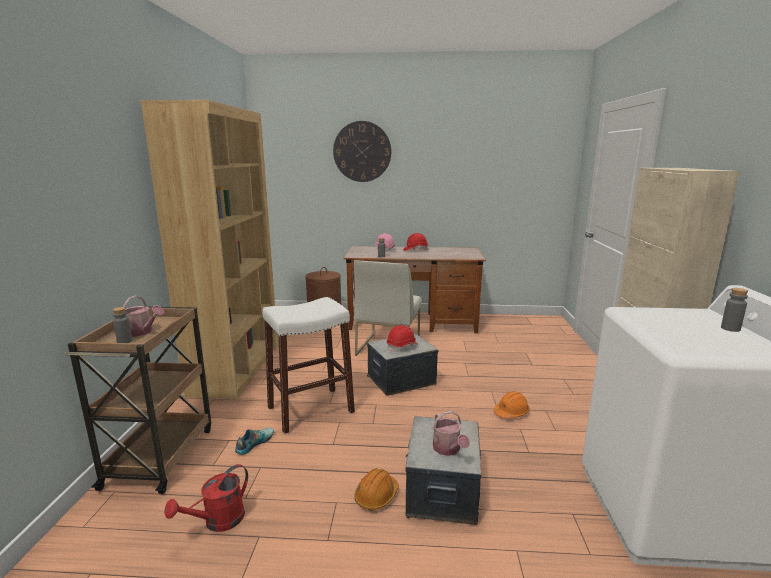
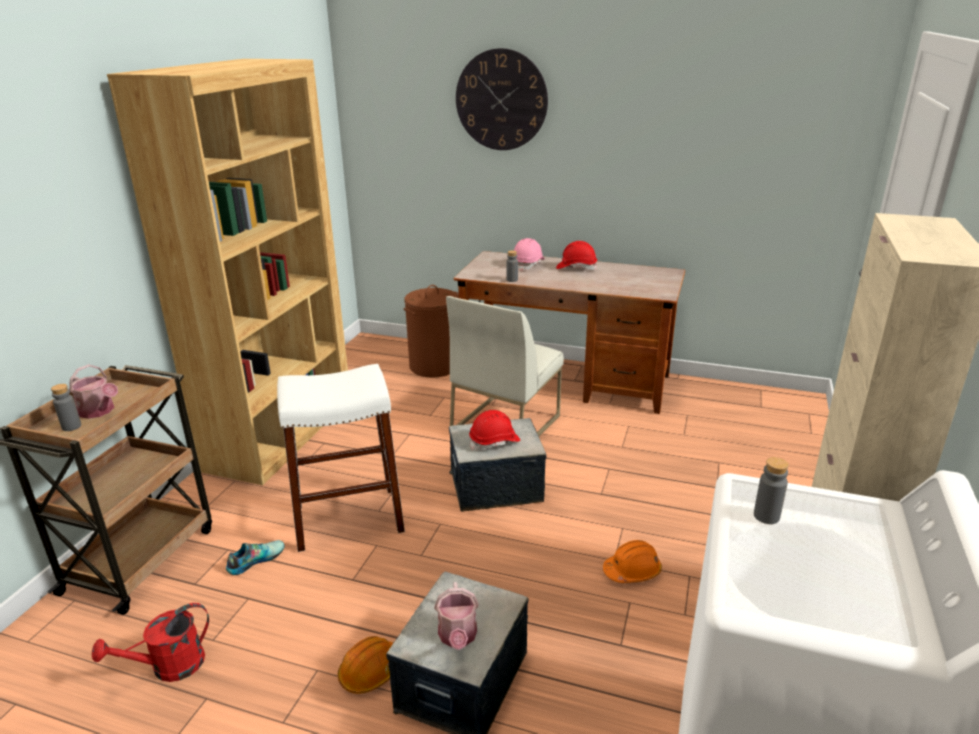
camera: 15 degrees right, 10 degrees up
grey bottle [721,288,748,332] -> grey bottle moved to [754,457,789,524]

